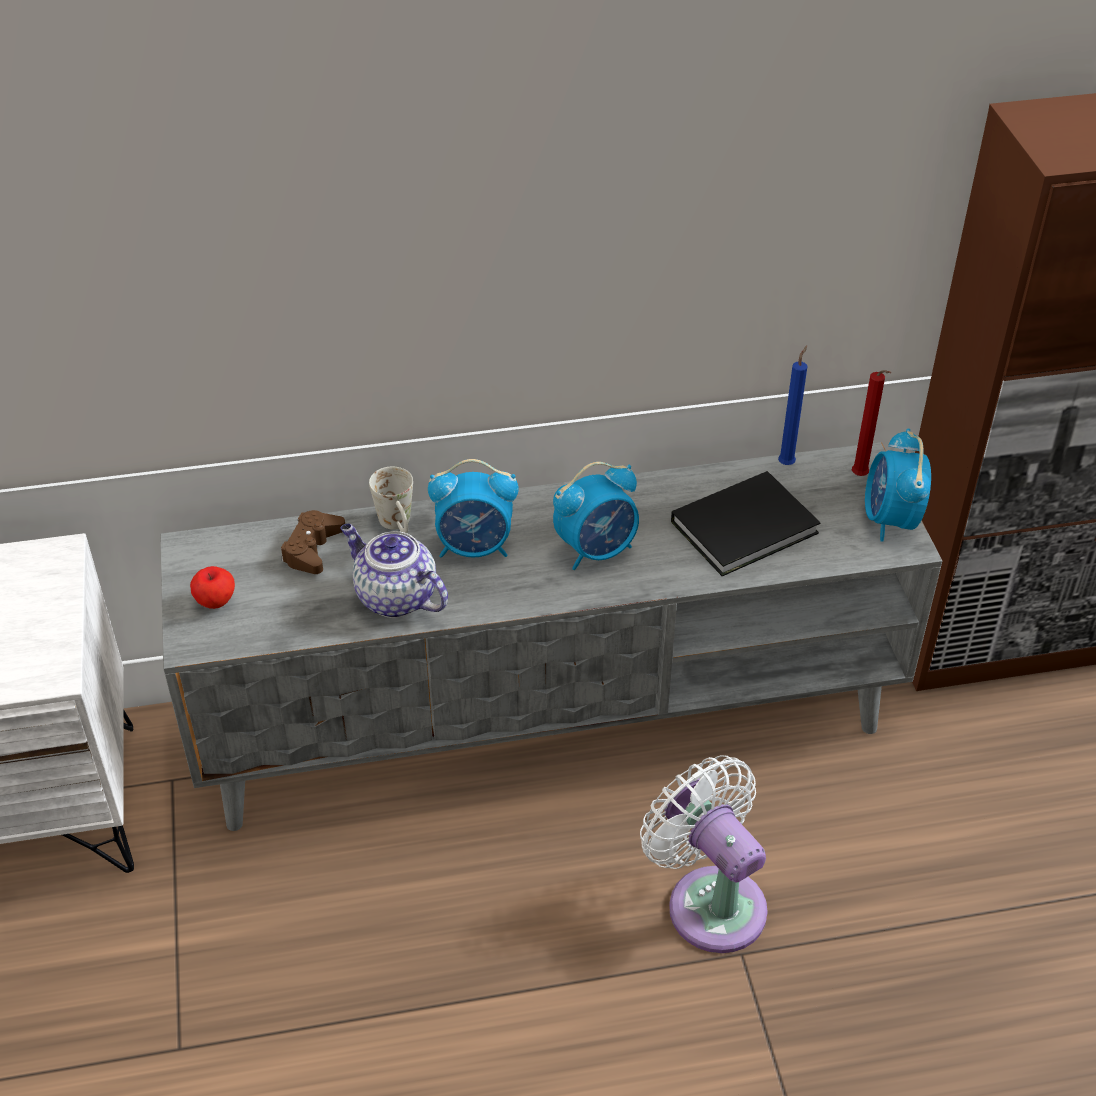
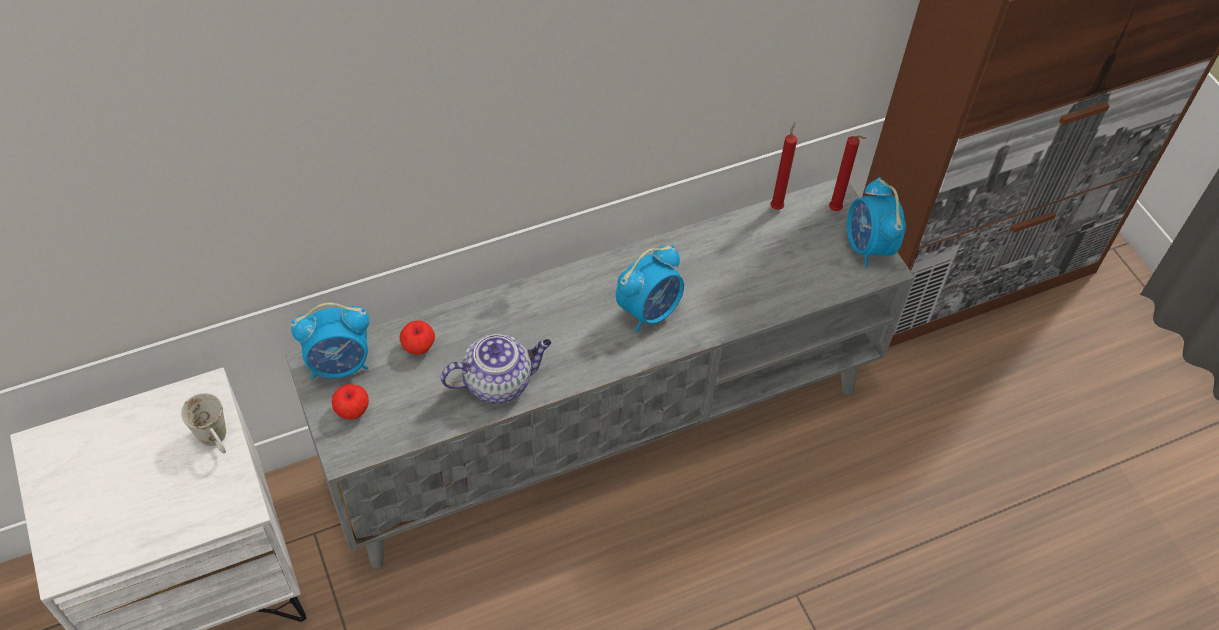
camera: 15 degrees left, 10 degrees up
brown game controller [281,510,345,574] -> apple [400,321,435,355]
teapot [340,524,448,618] -> teapot turned 135 degrees clockwise [441,334,552,404]
white mug [369,467,413,533] -> white mug moved to [181,393,226,454]
alarm clock [428,459,519,558] -> alarm clock moved to [291,303,369,380]
white fan [640,755,768,953] -> none
black book [671,471,820,576] -> none
blue candle [778,345,808,465] -> red candle [770,122,797,210]

